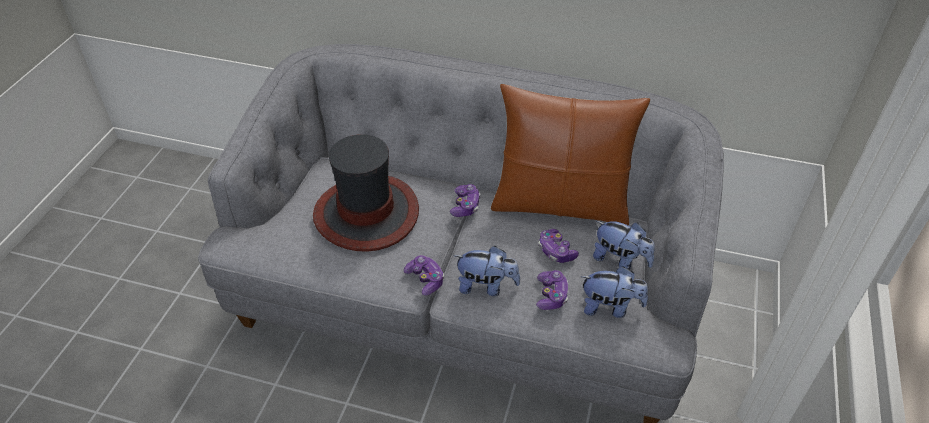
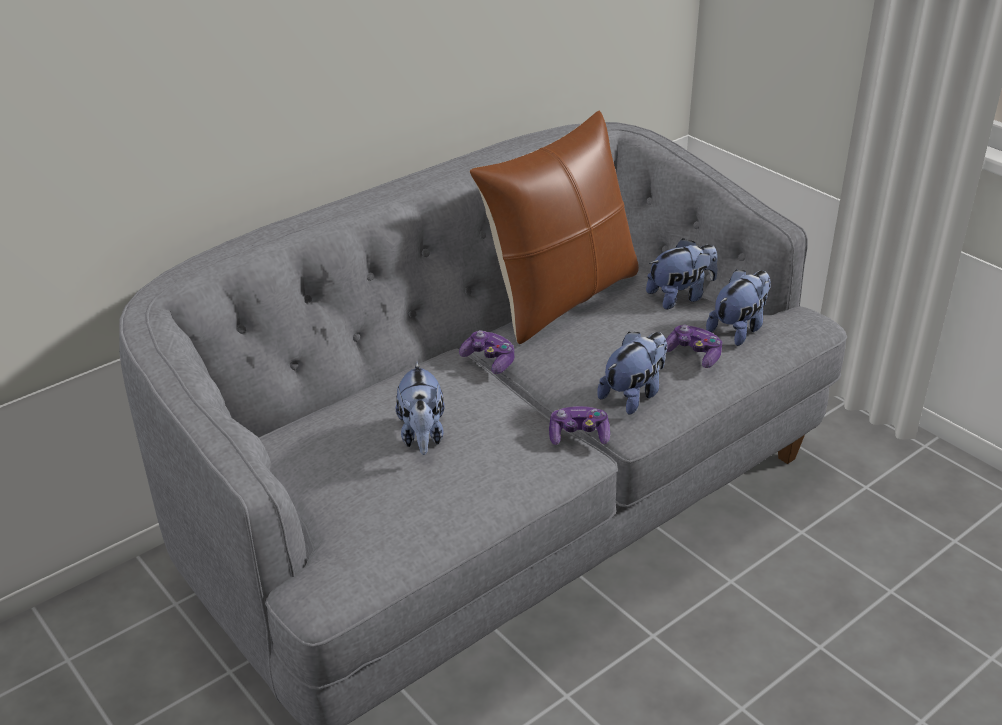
camera: 55 degrees left, 10 degrees down
hat [313,134,419,252] -> plush toy [396,361,445,455]
game controller [539,229,579,263] -> none

